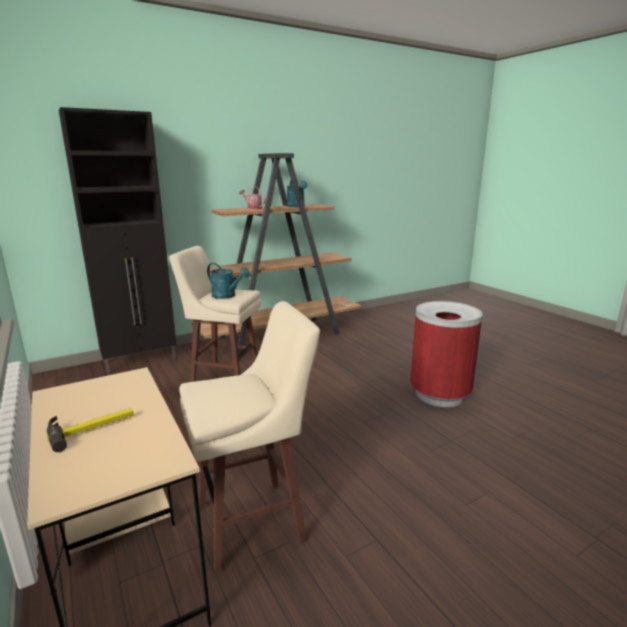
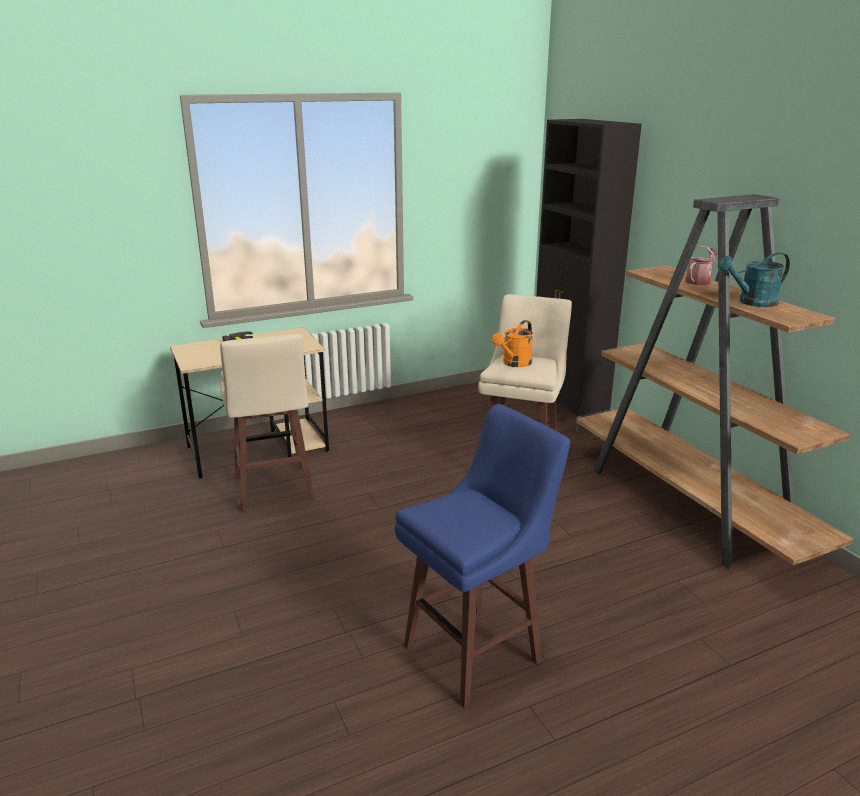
camera: 95 degrees right, 5 degrees up
turquoise watering can [207,263,250,299] -> orange watering can [492,320,533,367]
red trash can [410,301,483,407] -> blue stool [395,404,570,708]

